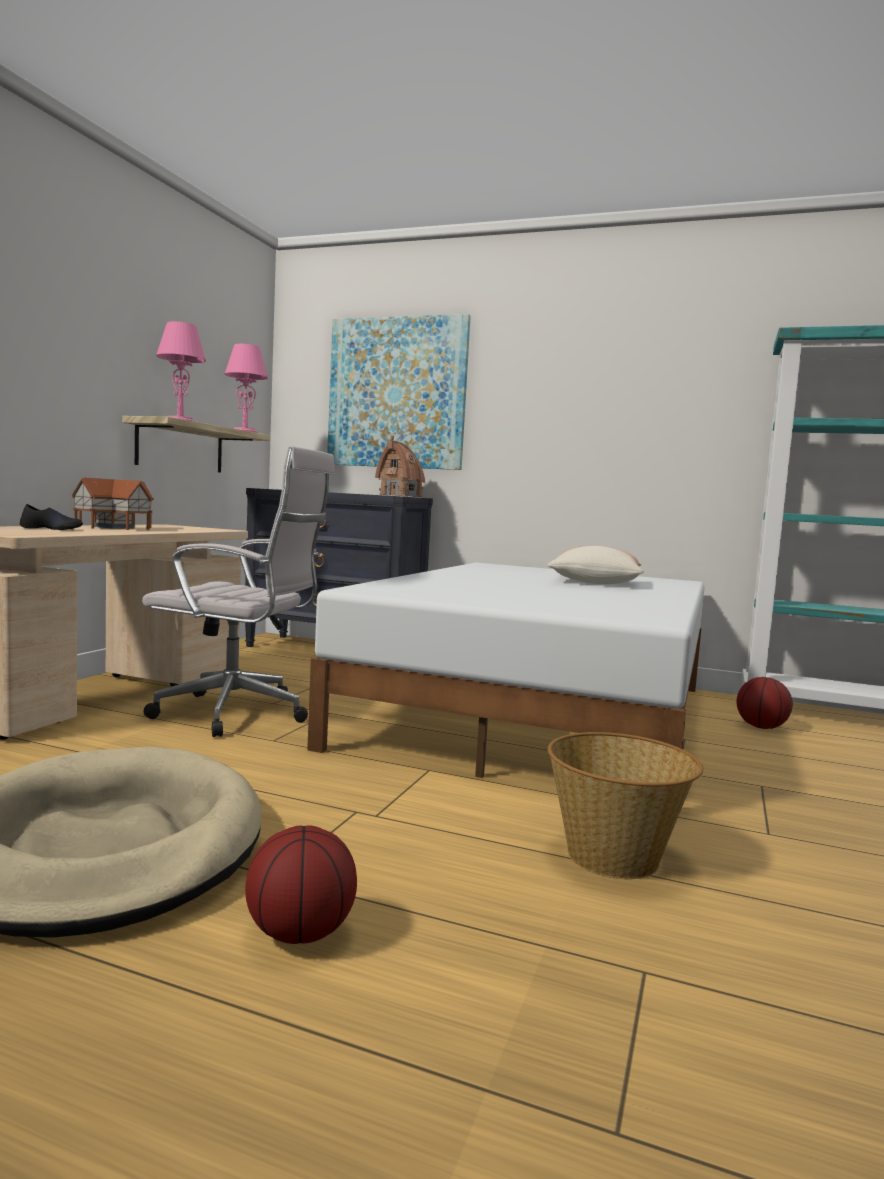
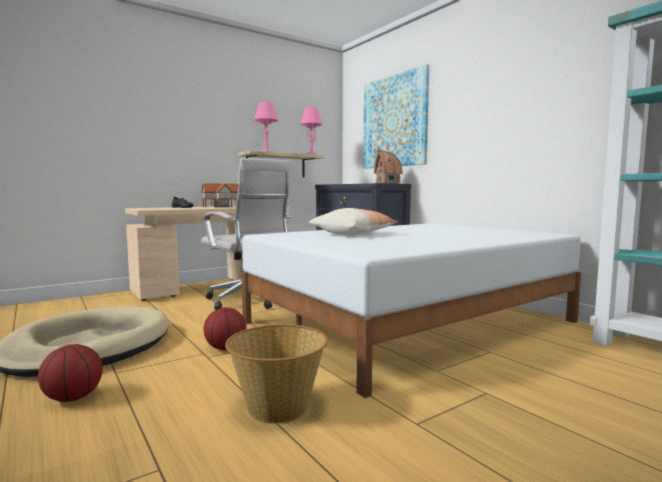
camera: 35 degrees right, 0 degrees up
pillow [547,546,644,584] -> pillow moved to [309,208,398,235]
basketball [737,677,793,729] -> basketball moved to [204,307,247,350]

